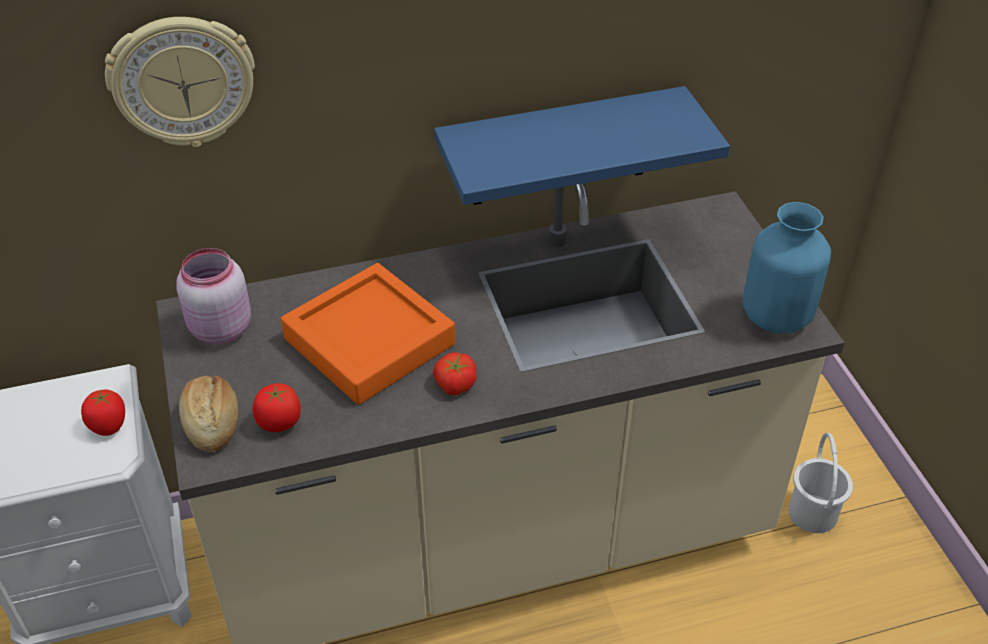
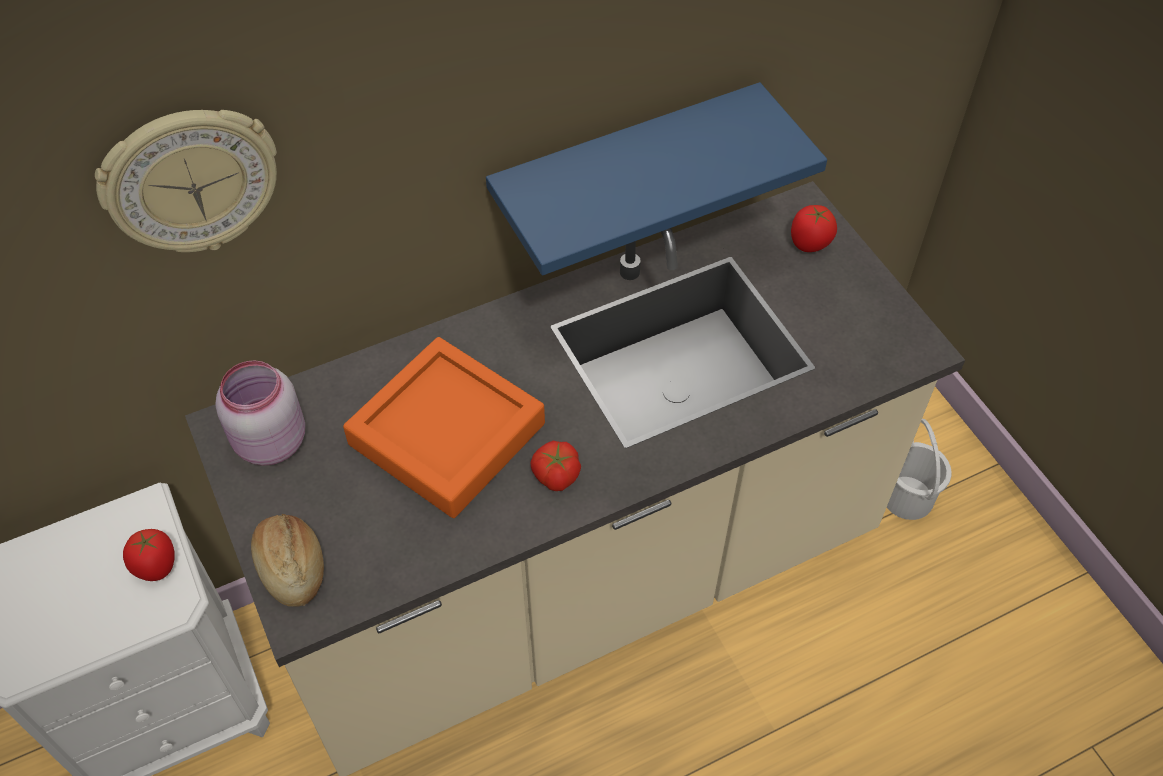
camera: 10 degrees left, 10 degrees up
tomato [253,383,301,432] -> tomato moved to [791,205,837,252]
blue vase [742,202,831,334] -> none

